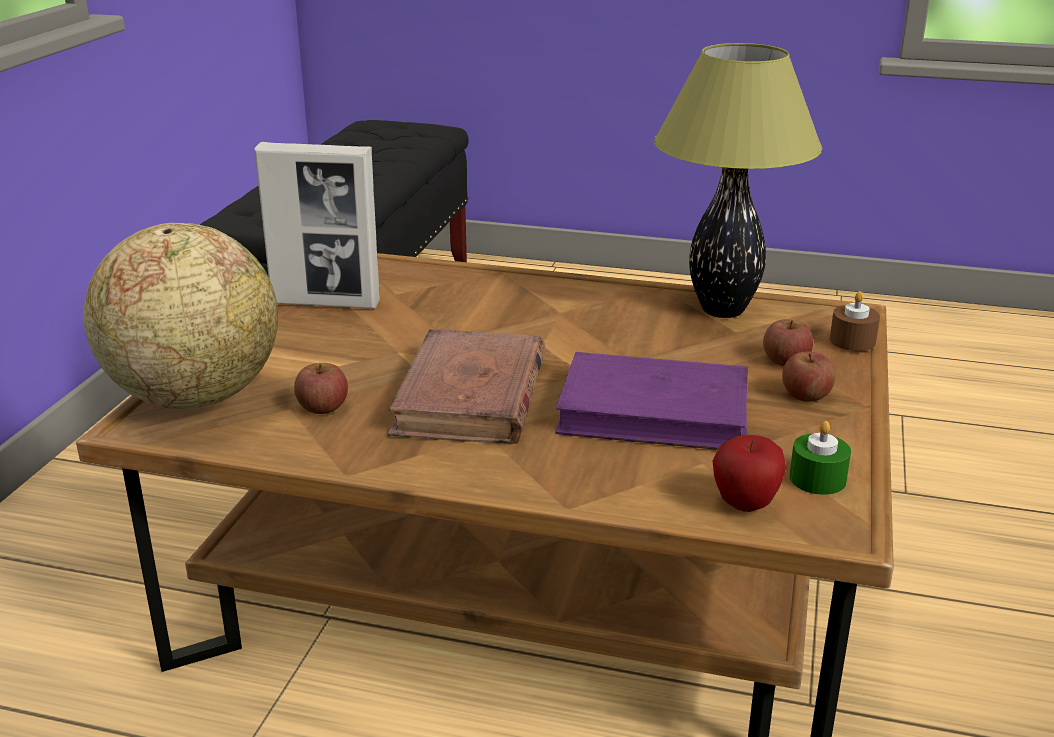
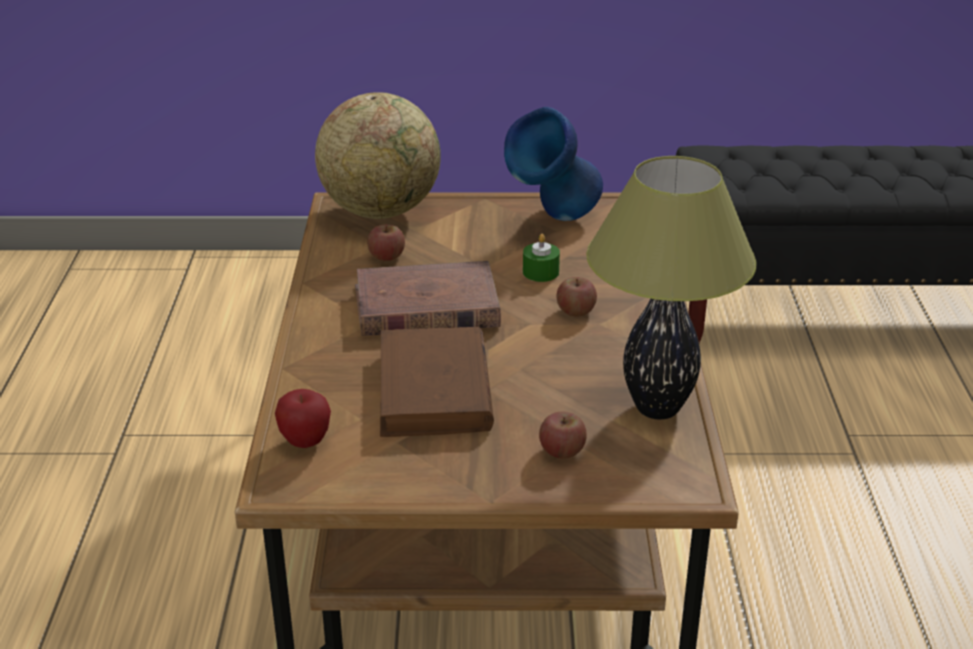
camera: 75 degrees right, 5 degrees up
picture frame [255,142,380,309] -> blue vase [504,107,603,221]
purple book [556,352,748,450] -> brown book [380,327,494,437]
apple [782,351,836,402] -> apple moved to [556,277,597,317]
green candle [789,421,851,495] -> green candle moved to [523,234,560,282]
brown candle [830,291,880,351] -> none

